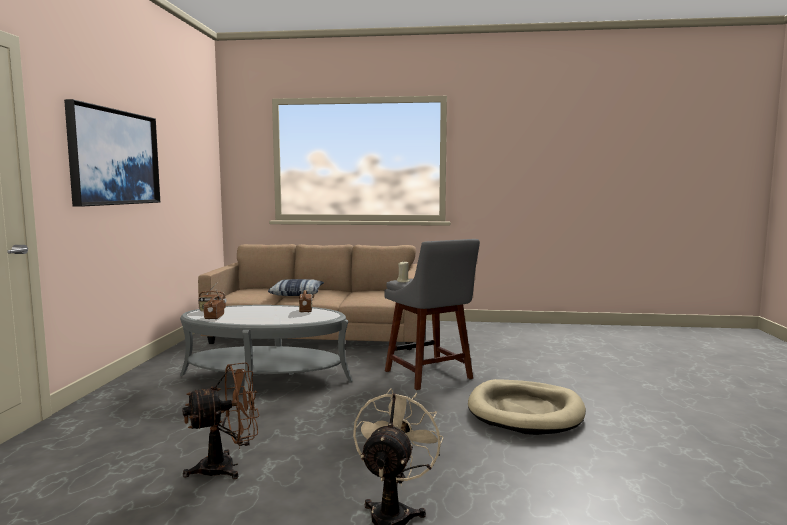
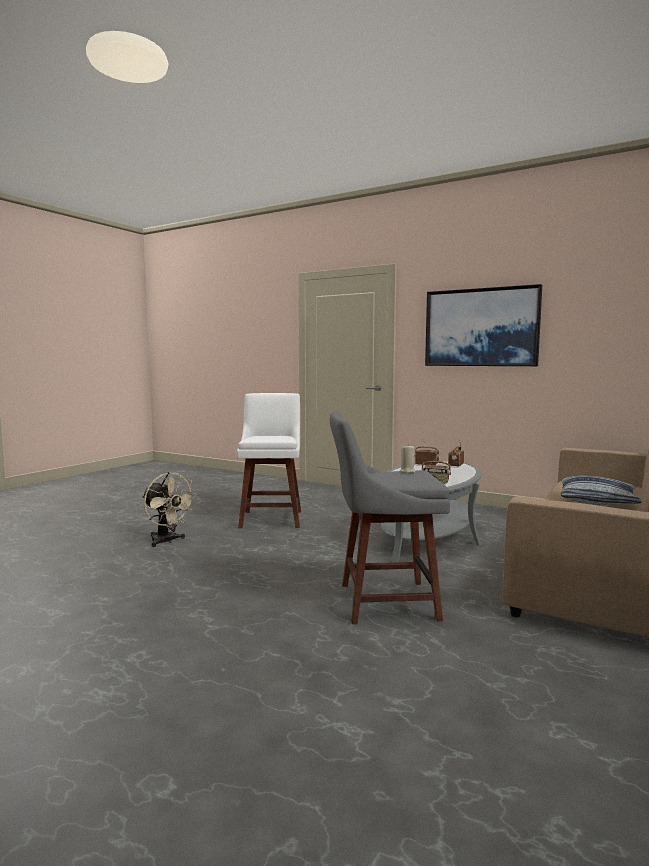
camera: 115 degrees right, 0 degrees up
brown fan [182,362,259,479] -> white stool [237,393,301,528]
beige dog bed [468,379,586,435] -> none

